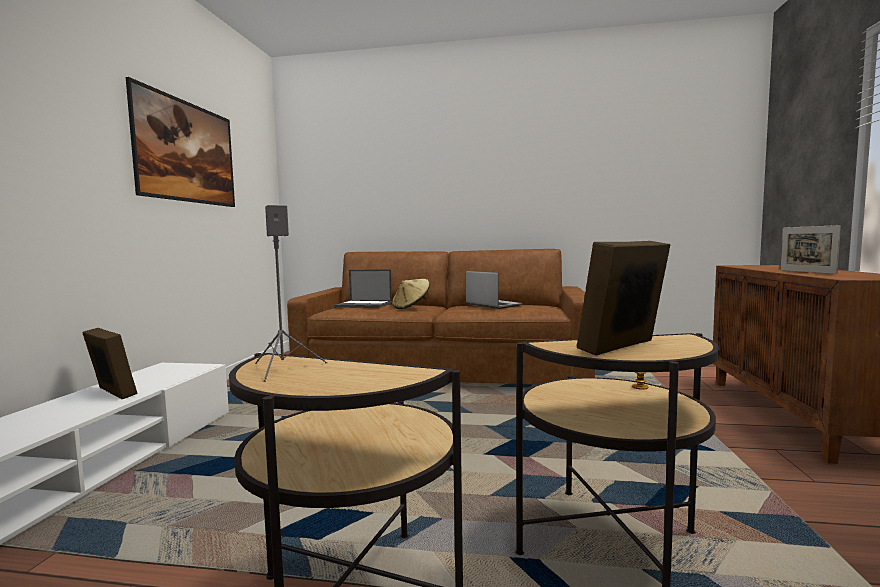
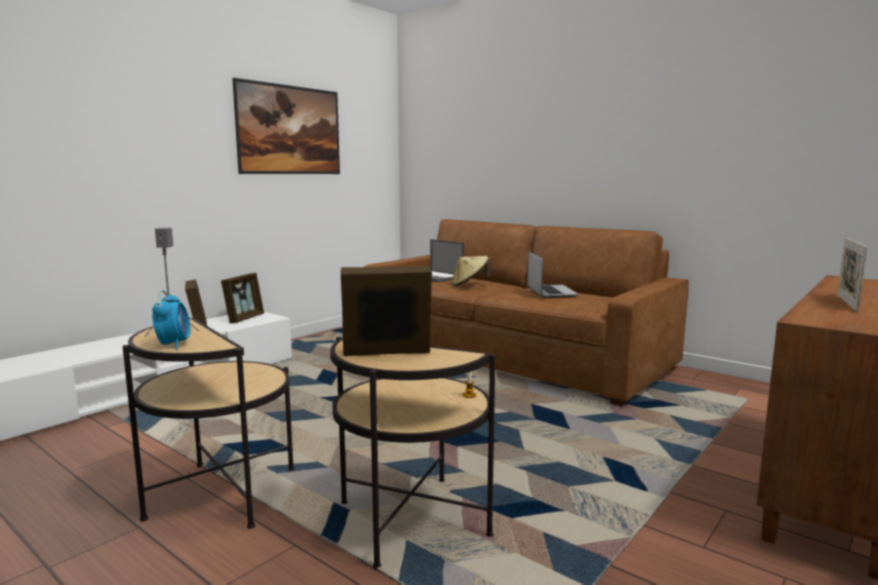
camera: 30 degrees right, 5 degrees up
none -> alarm clock [152,290,190,349]
none -> picture frame [221,273,264,323]

